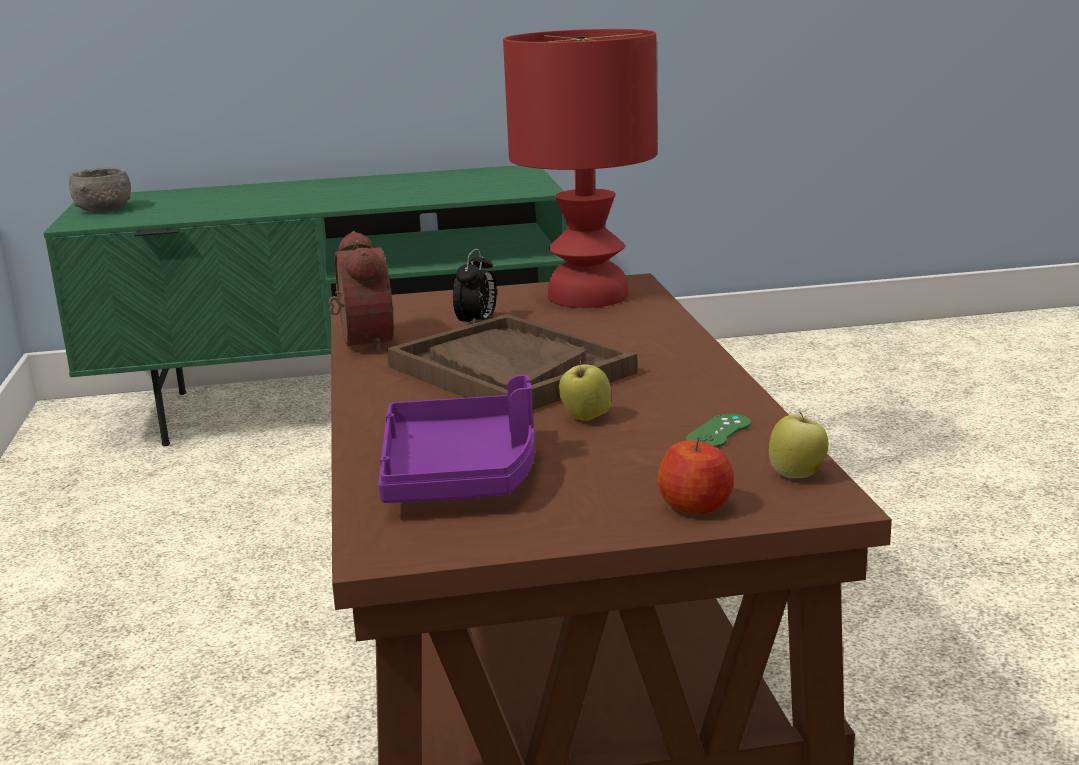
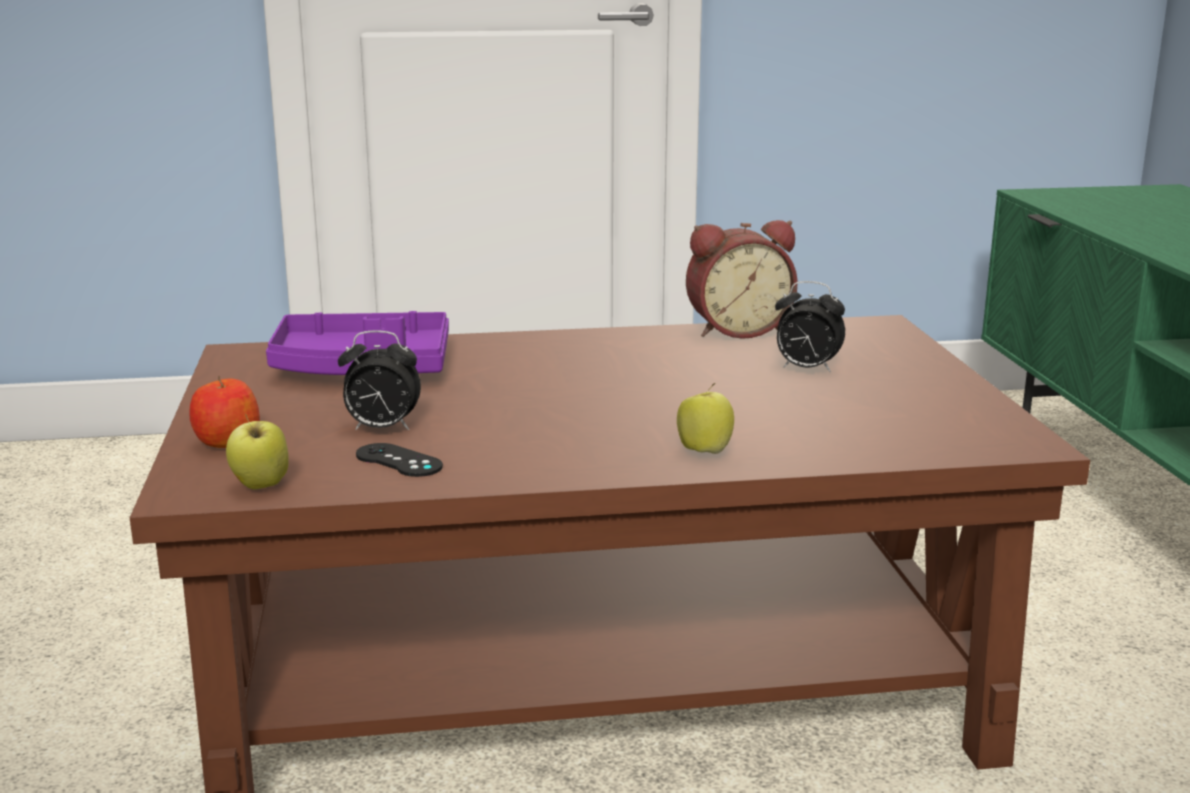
camera: 90 degrees right, 0 degrees up
grey bowl [69,167,131,212] -> none
brown tray [387,314,637,410] -> none
red table lamp [503,29,657,308] -> none
apple [559,357,611,420] -> apple moved to [677,383,734,454]
green game controller [685,414,751,448] -> black game controller [356,443,443,477]
none -> alarm clock [338,331,421,430]

